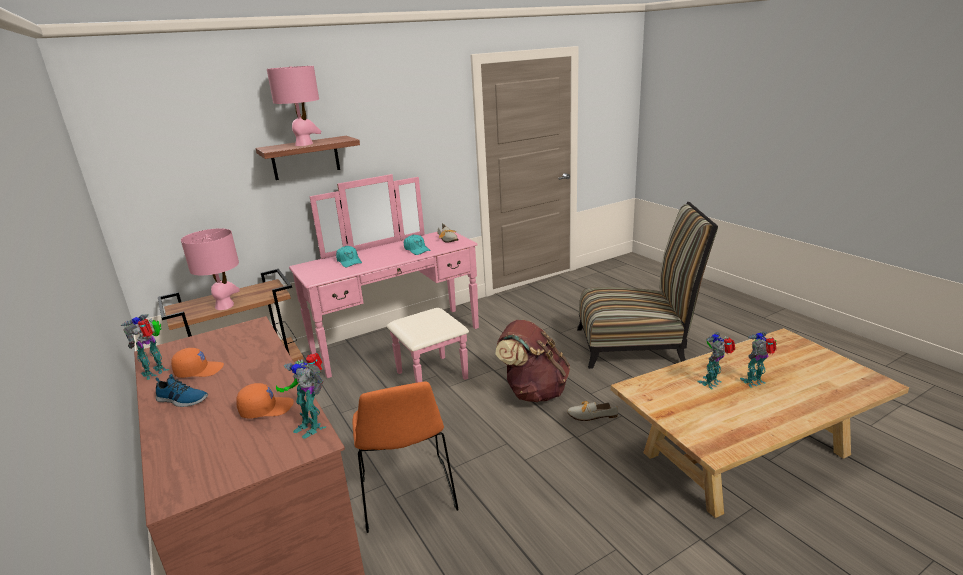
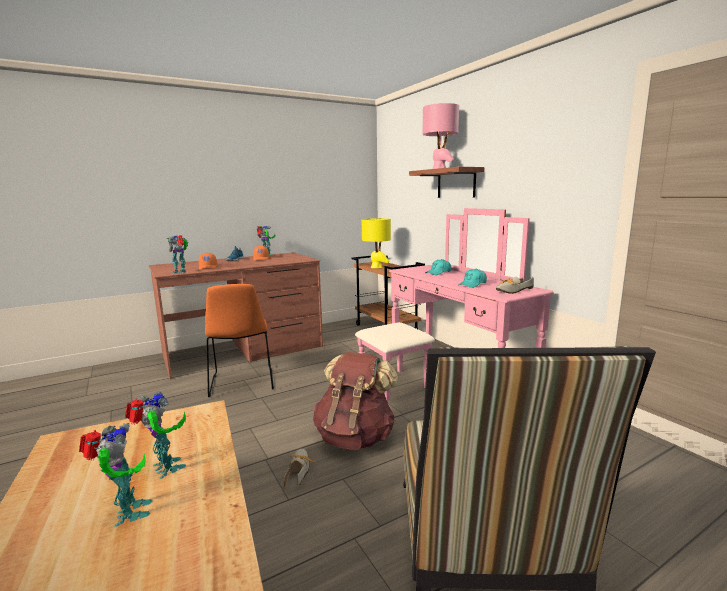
camera: 90 degrees right, 10 degrees down
pink table lamp [181,228,240,310] -> yellow table lamp [362,218,391,268]
orange chair [353,381,458,533] -> orange chair turned 90 degrees counterclockwise [205,284,274,397]

